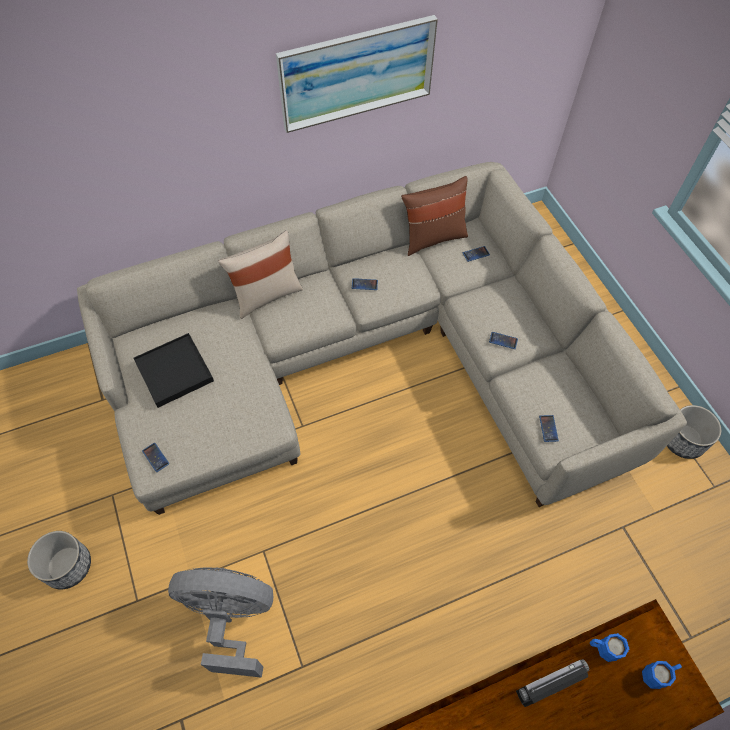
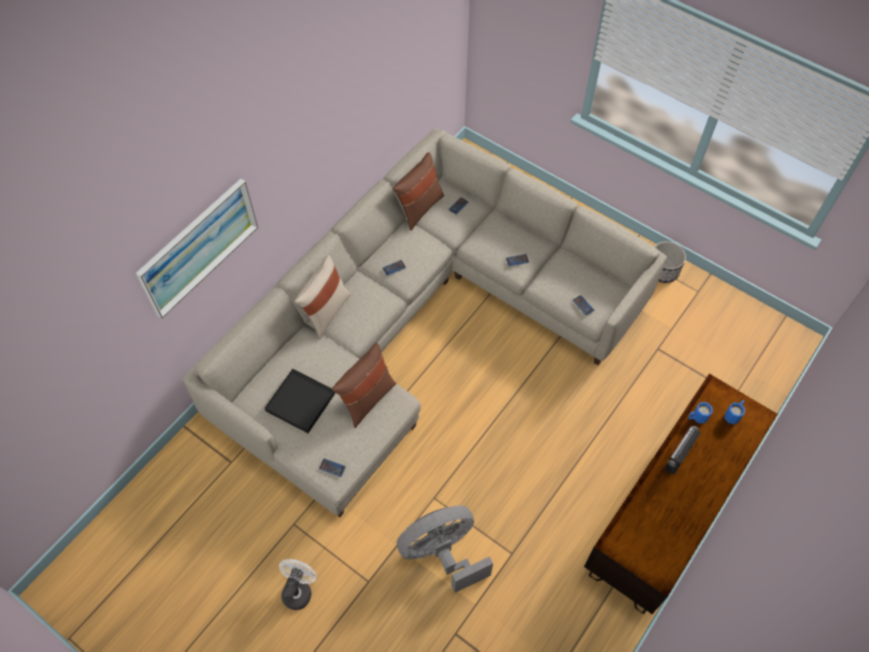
camera: 30 degrees left, 0 degrees up
planter [27,531,91,589] -> white fan [279,559,317,610]
picture [276,15,438,133] -> picture moved to [136,179,258,319]
none -> brown pillow [332,343,396,428]

